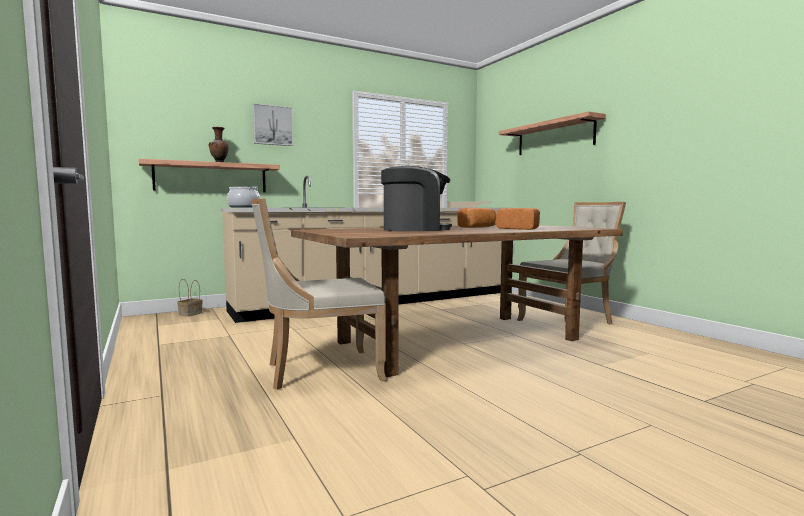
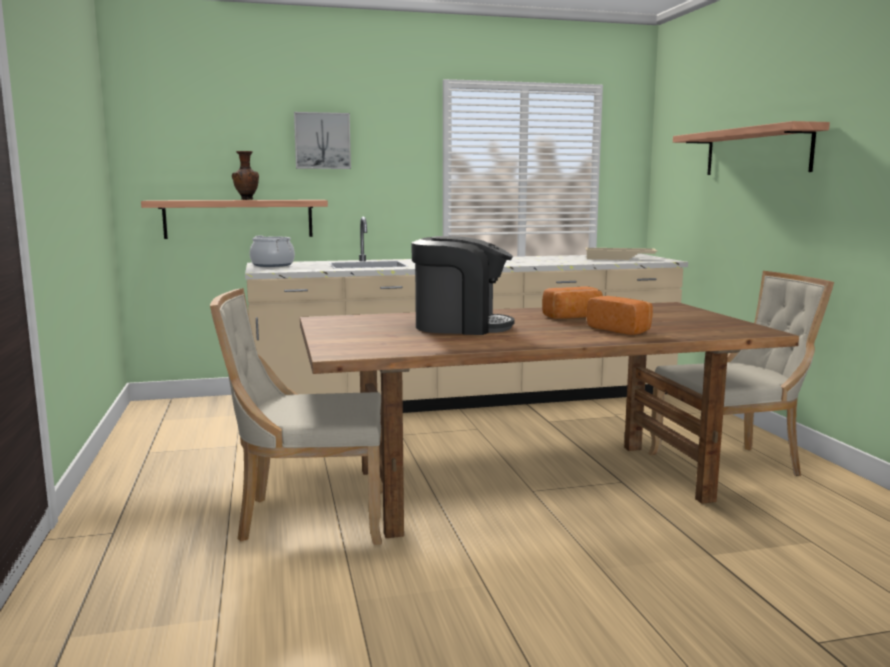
camera: 15 degrees right, 5 degrees up
basket [177,279,203,317] -> none

